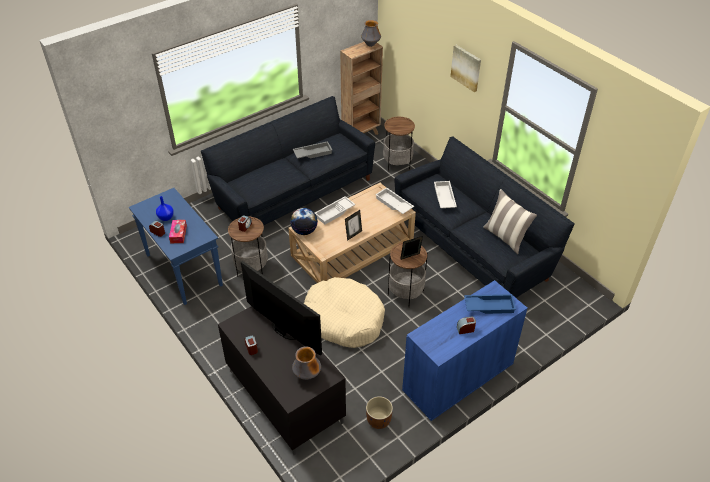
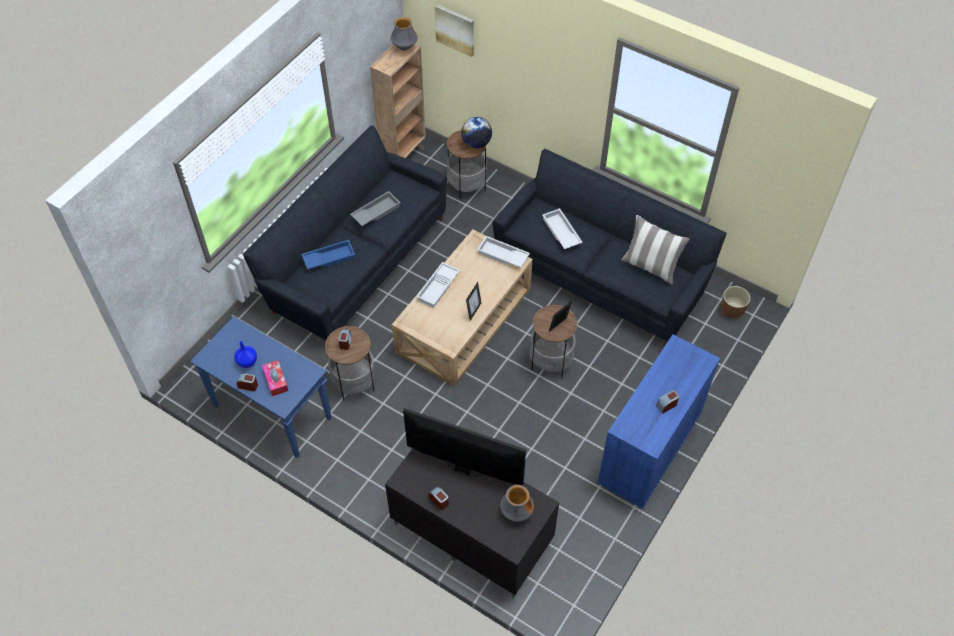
camera: 20 degrees left, 10 degrees up
globe [290,208,318,235] -> globe moved to [461,117,492,148]
beige dog bed [304,277,385,348] -> none
brown planter [366,396,393,429] -> brown planter moved to [721,286,751,318]
picture [450,45,481,92] -> picture moved to [435,4,474,57]
blue tray [464,294,516,314] -> blue tray moved to [301,240,355,269]

